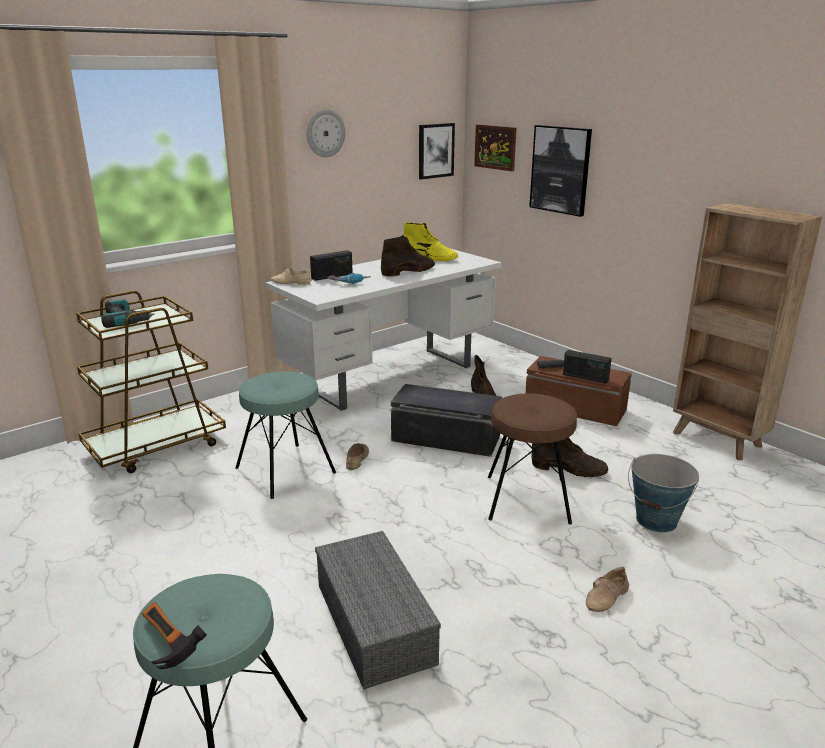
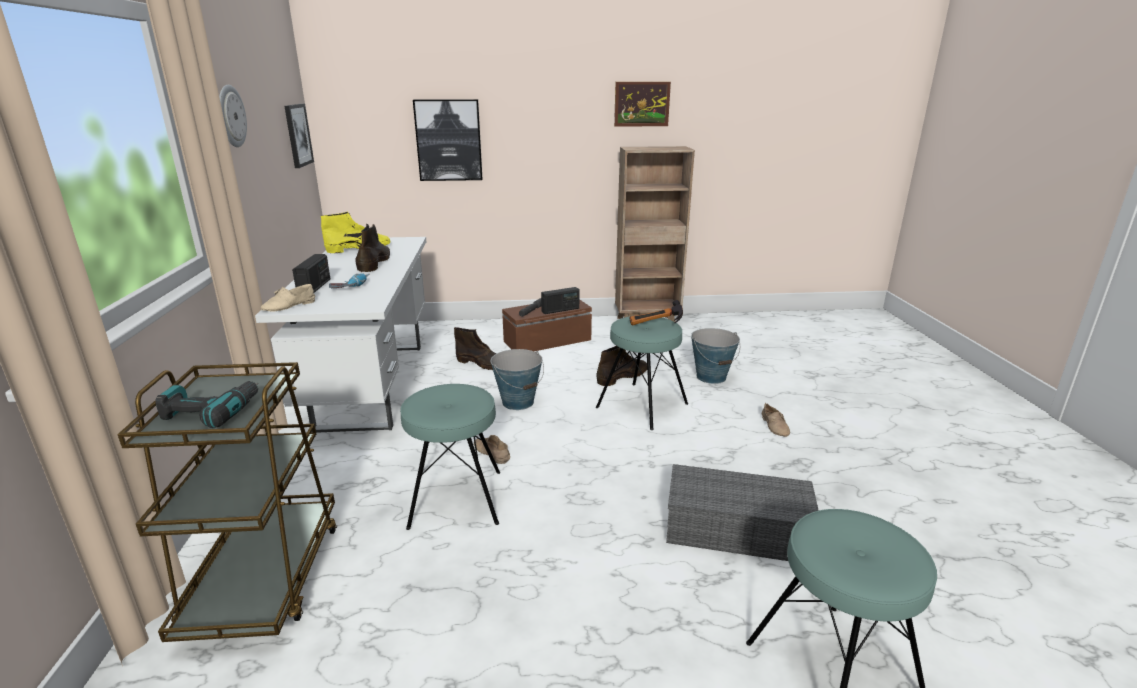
camera: 55 degrees left, 0 degrees up
hammer [142,602,207,669] -> hammer moved to [629,300,683,326]
black storage box [391,384,502,457] -> bucket [490,349,544,410]
picture [474,124,516,172] -> picture moved to [614,82,671,127]
brown stool [488,393,577,525] -> turquoise stool [596,316,688,430]

